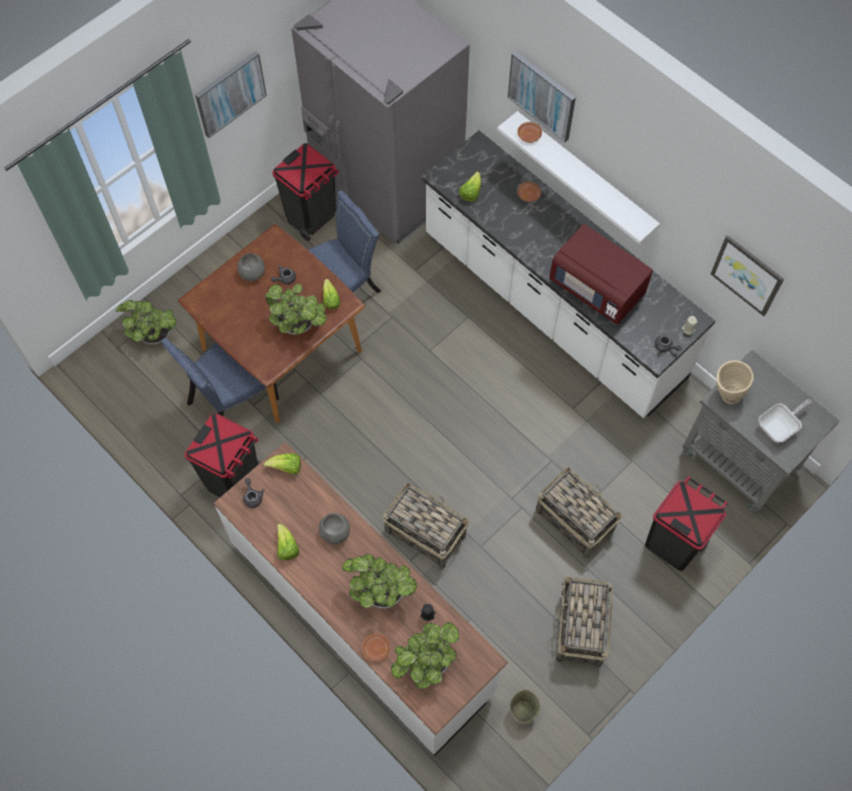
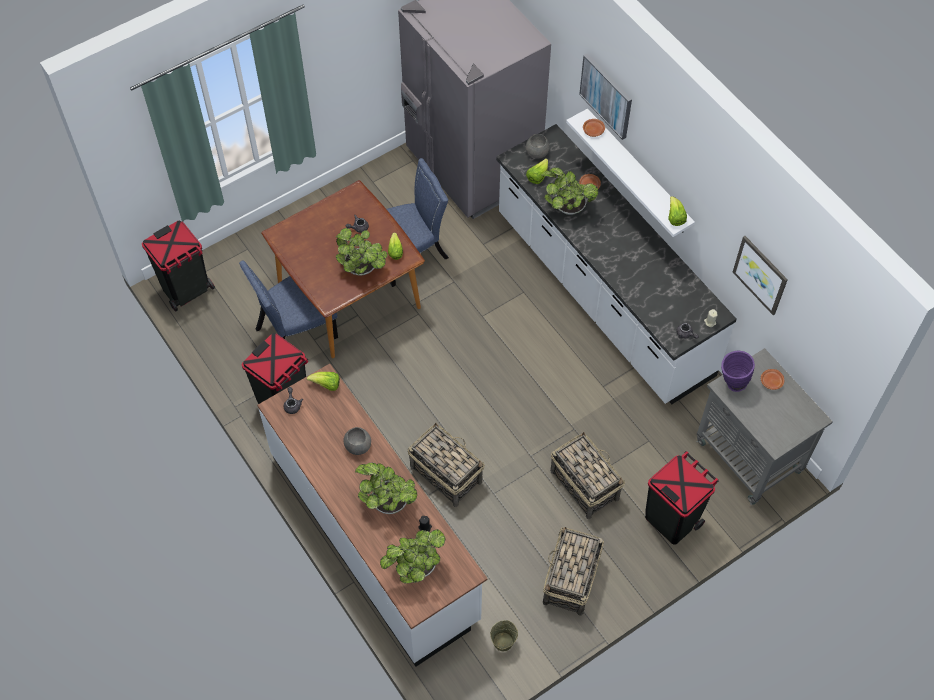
camera: 10 degrees right, 5 degrees down
potted plant [116,300,176,344] -> potted plant moved to [541,167,598,215]
picture [195,51,267,138] -> none
grey bowl [237,253,265,281] -> grey bowl moved to [526,134,550,159]
black trash can [272,143,339,241] -> black trash can moved to [142,220,215,311]
lettuce [277,524,299,561] -> lettuce moved to [668,196,687,226]
brown plate [362,633,390,662] -> brown plate moved to [761,369,784,390]
red microwave [549,224,653,324] -> none
beige vase [716,360,754,404] -> purple vase [721,351,755,392]
frying pan [759,399,812,443] -> none

